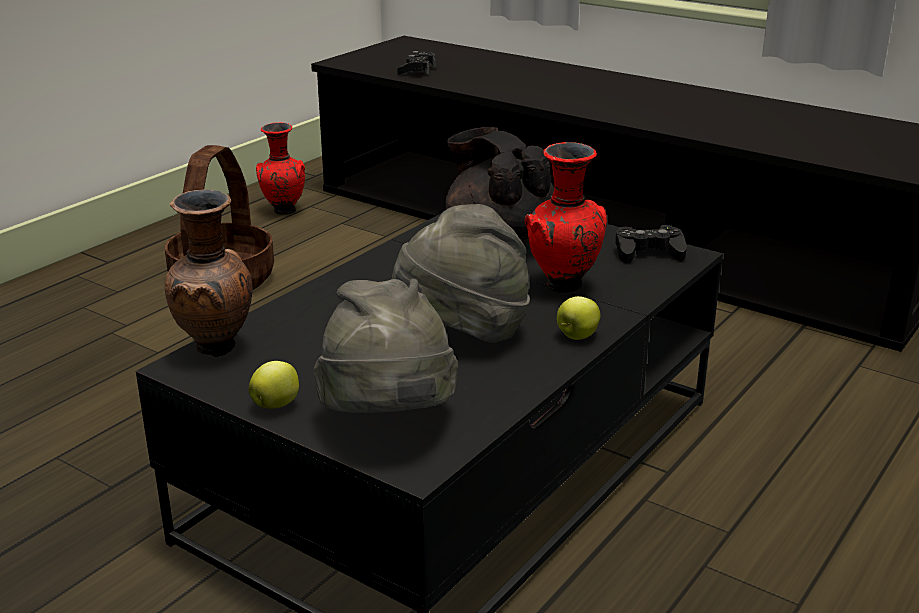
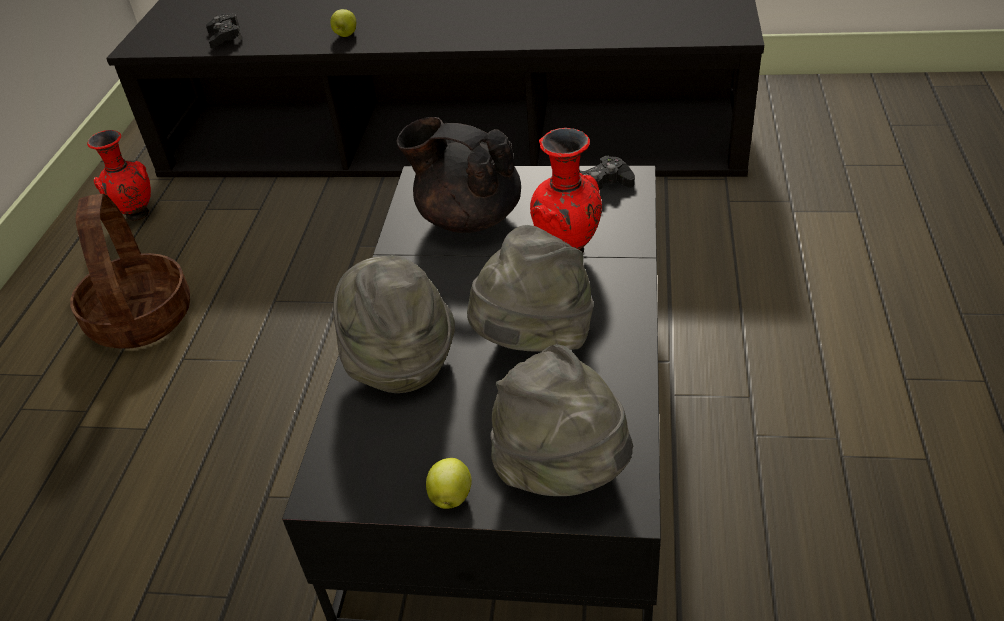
camera: 25 degrees left, 15 degrees up
brown vase [165,190,253,357] -> none
apple [557,296,601,340] -> apple moved to [330,9,356,37]
none -> grey hat [333,255,455,393]

